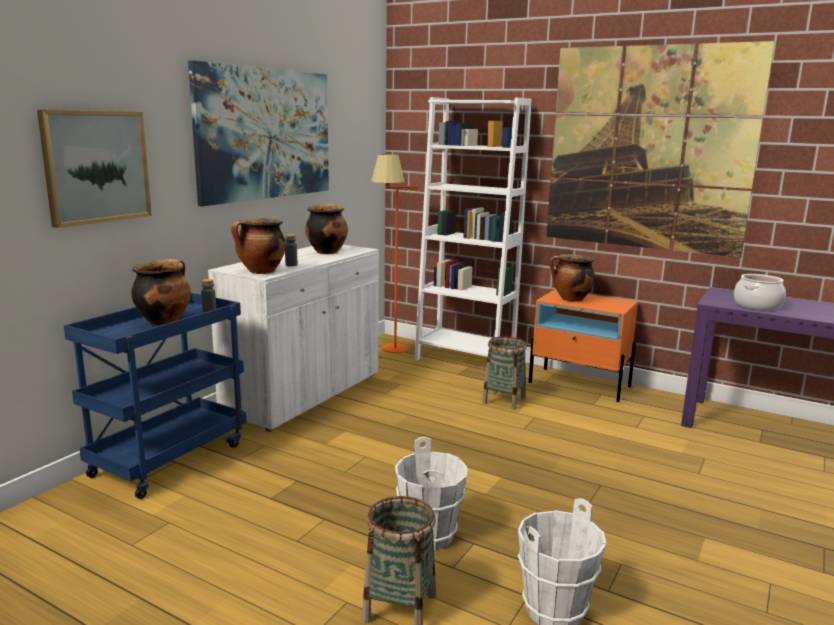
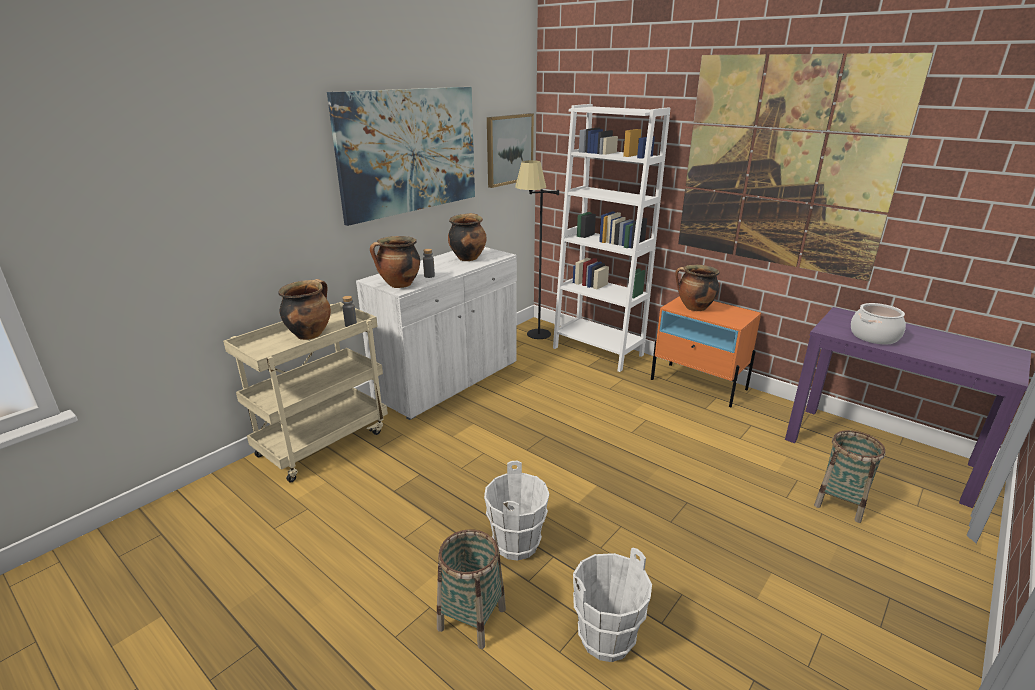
camera: 10 degrees right, 10 degrees up
picture [37,110,152,228] -> picture moved to [487,113,534,188]
blue cart [64,293,247,499] -> beige cart [223,302,388,482]
orange floor lamp [371,154,418,353] -> black floor lamp [515,160,559,339]
basket [482,337,527,410] -> basket moved to [814,430,886,523]

